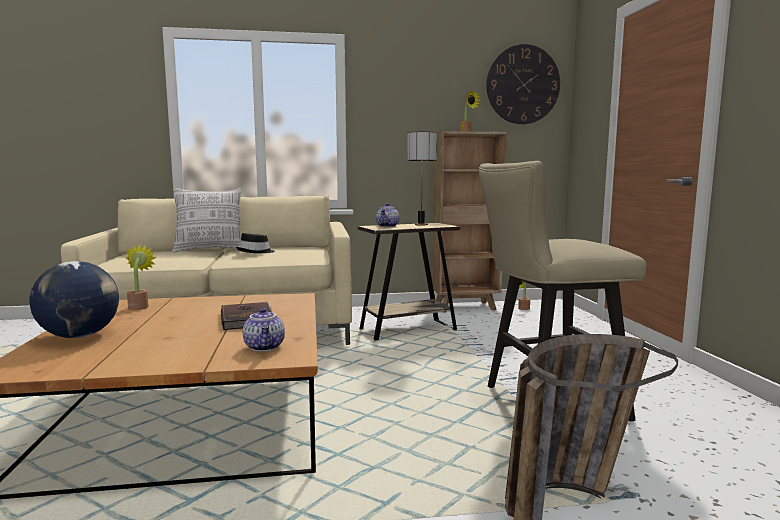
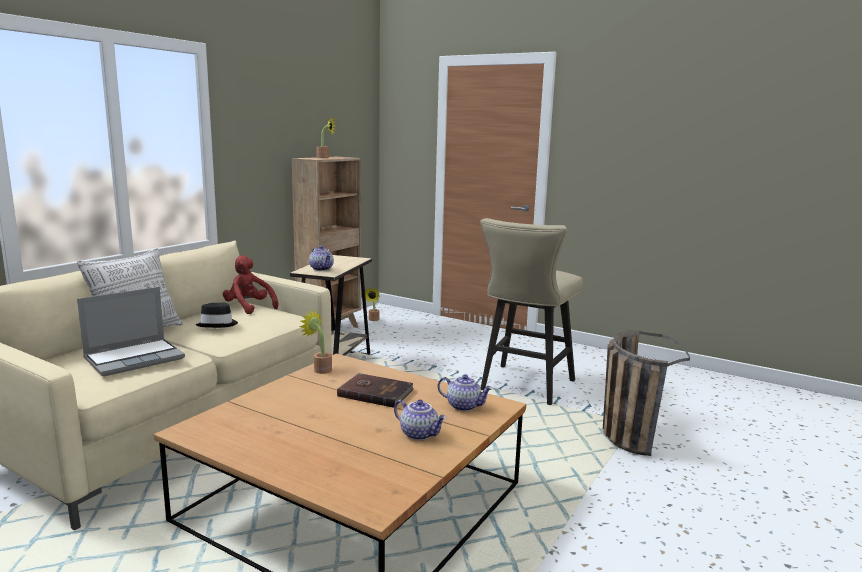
camera: 50 degrees left, 5 degrees up
globe [30,261,119,338] -> none
potted plant [126,245,157,310] -> potted plant moved to [299,311,332,374]
table lamp [407,131,437,226] -> none
wall clock [486,44,560,124] -> none
none -> laptop [77,287,185,376]
none -> red plush toy [223,255,279,314]
none -> teapot [394,400,446,440]

